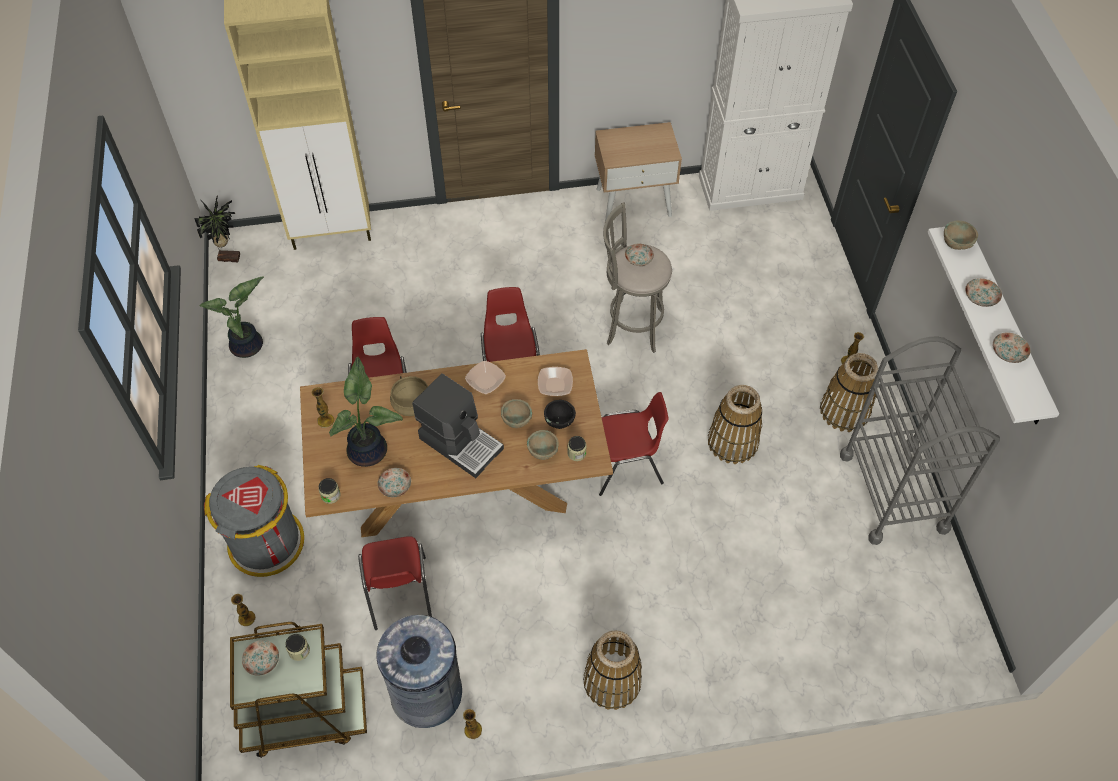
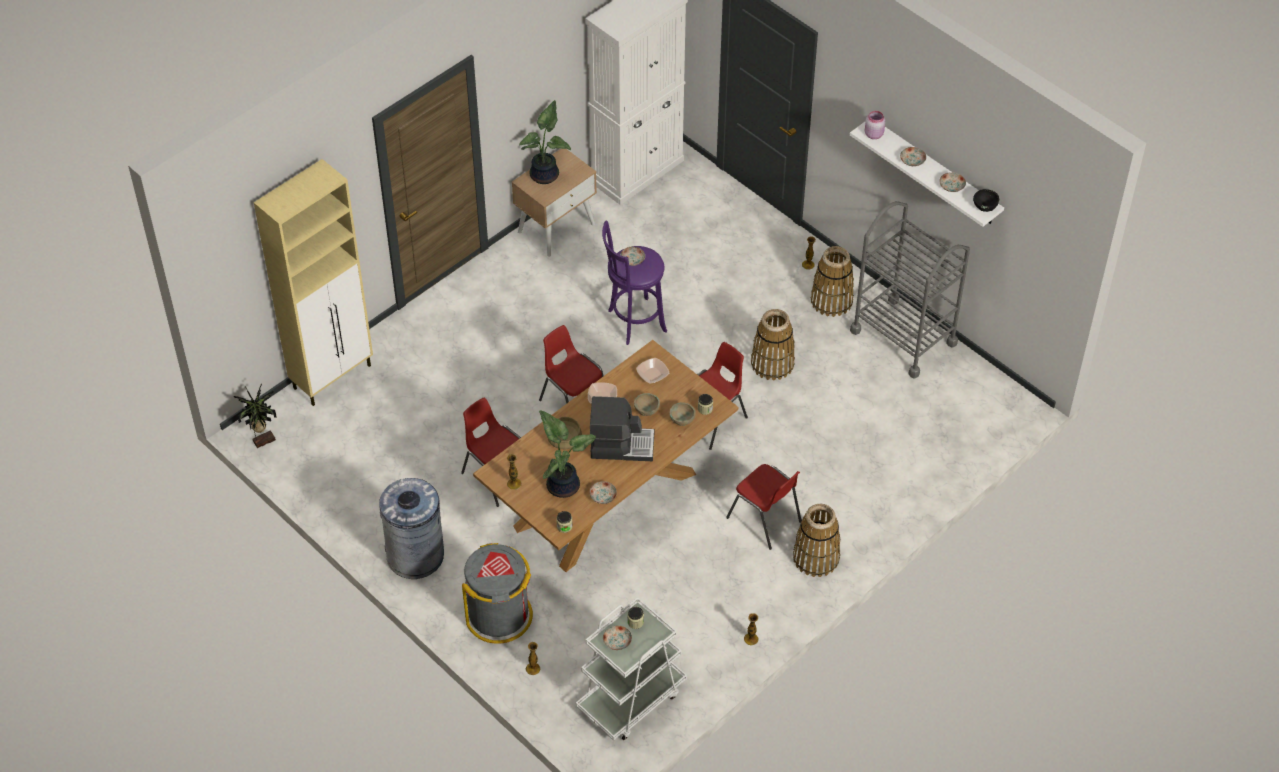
camera: 35 degrees left, 5 degrees down
potted plant [200,277,264,358] -> potted plant moved to [519,100,571,184]
brown cart [230,622,367,758] -> white cart [576,597,687,741]
red chair [358,536,432,630] -> red chair moved to [726,464,801,550]
grey trash can [376,615,462,728] -> grey trash can moved to [379,478,444,579]
black bowl [544,400,576,429] -> black bowl moved to [973,189,999,212]
grey stool [603,202,672,353] -> purple stool [602,221,667,345]
beige bowl [944,221,978,250] -> pink jar [865,111,885,139]

